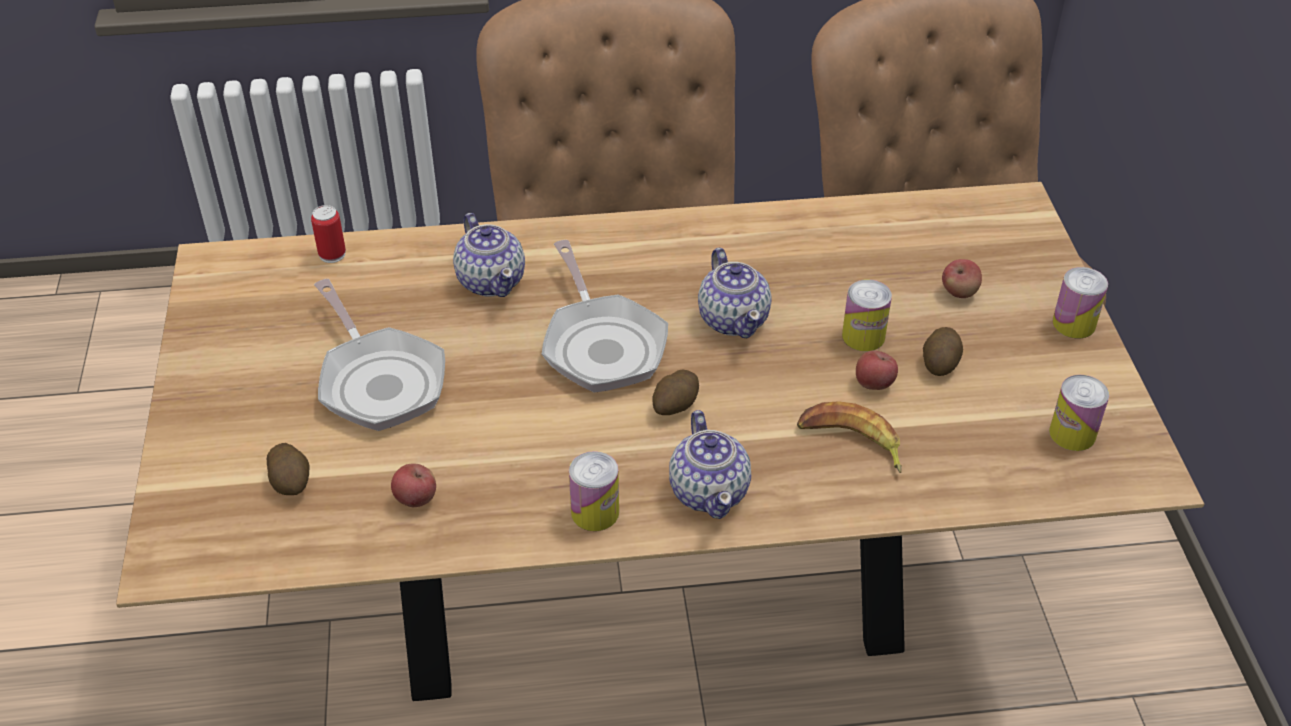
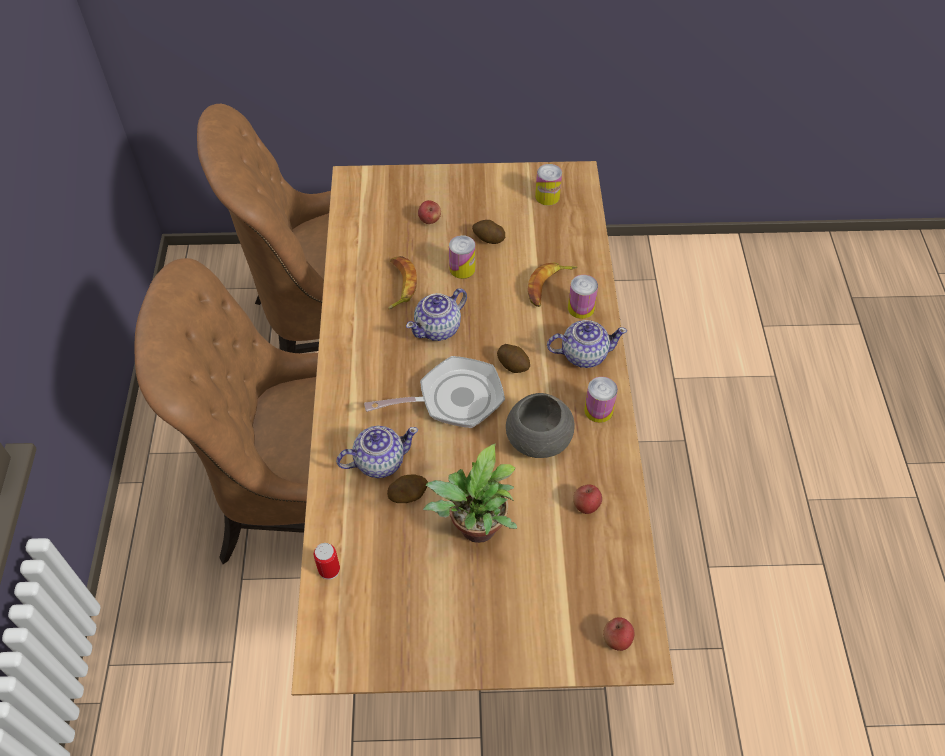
camera: 85 degrees left, 10 degrees up
potato [267,443,310,495] -> potato moved to [387,475,428,503]
frying pan [314,279,445,431] -> potted plant [423,443,517,543]
teapot [698,248,772,338] -> teapot turned 150 degrees clockwise [406,288,467,341]
apple [856,350,898,390] -> apple moved to [603,617,634,651]
can [1053,267,1108,338] -> can moved to [568,275,598,319]
none -> banana [388,256,417,309]
none -> grey bowl [506,393,574,458]

